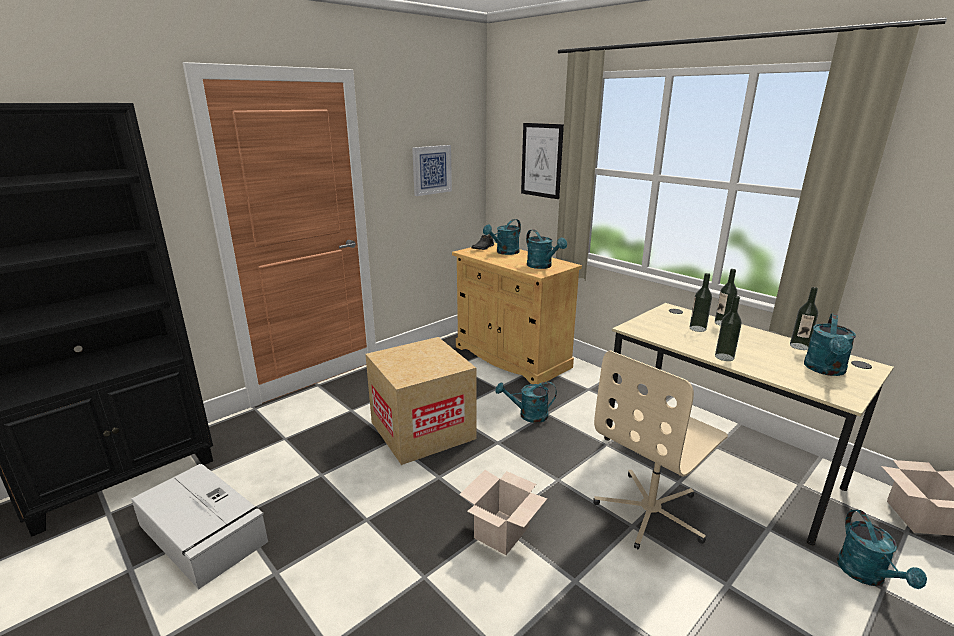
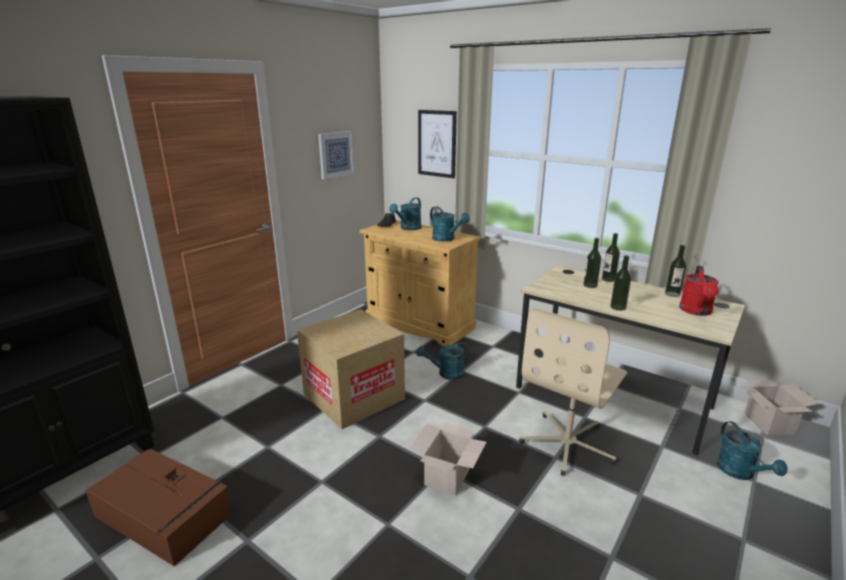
camera: 10 degrees left, 0 degrees up
grey storage box [131,464,268,589] -> brown storage box [85,449,232,566]
turquoise watering can [804,314,856,376] -> red watering can [679,265,719,316]

